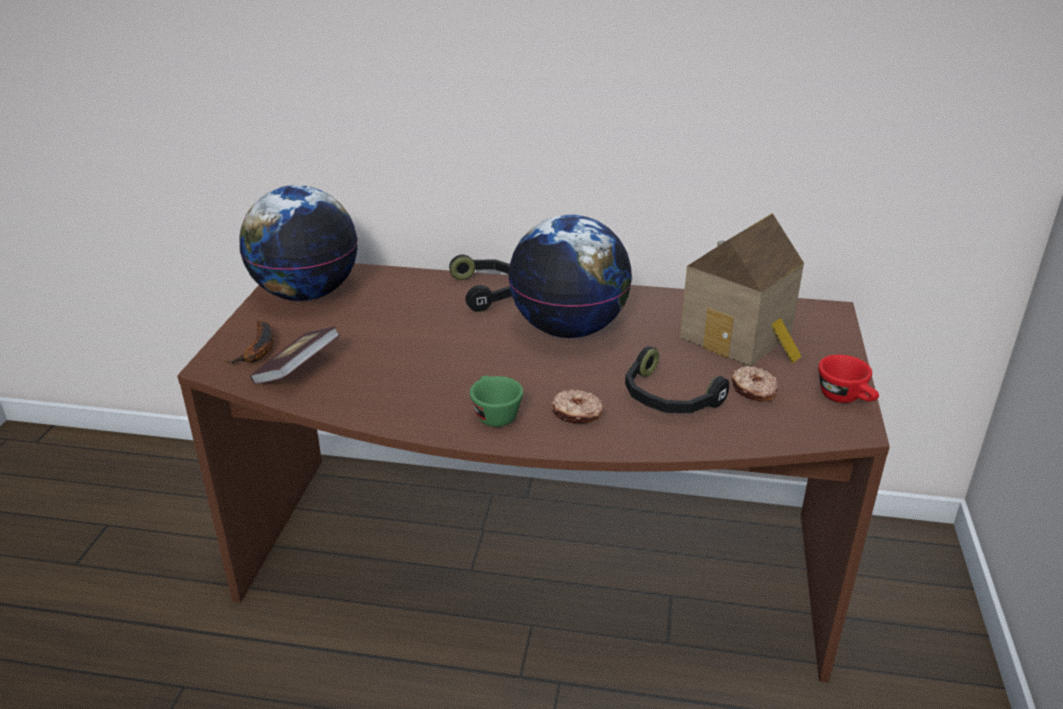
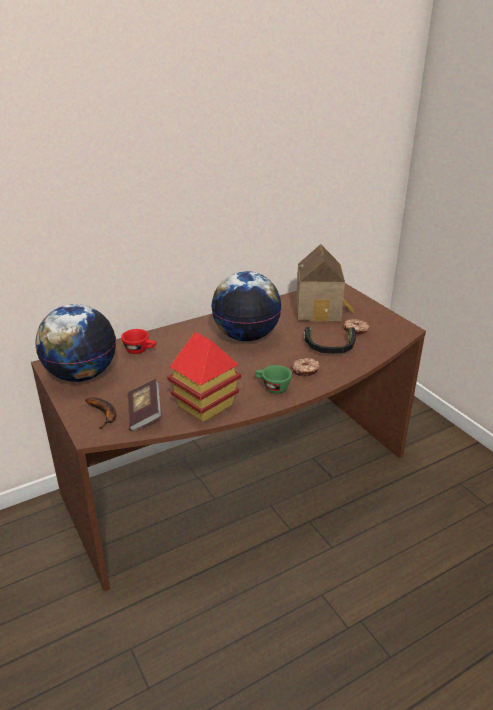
camera: 40 degrees left, 0 degrees up
black headphones [449,255,512,312] -> none
red cup [818,355,879,403] -> red cup moved to [121,329,156,354]
none -> toy house [167,332,241,422]

